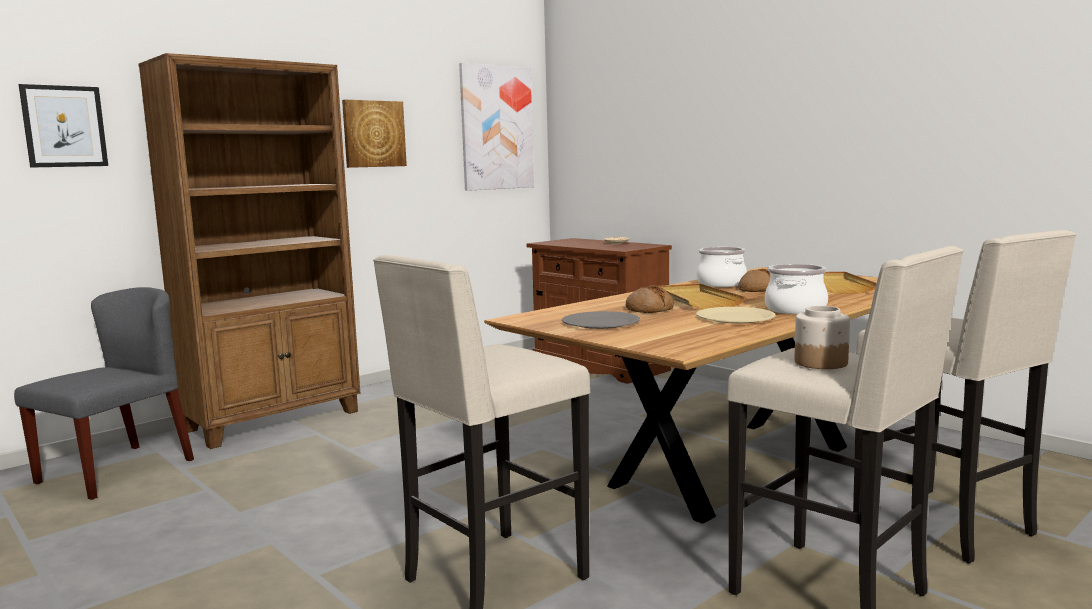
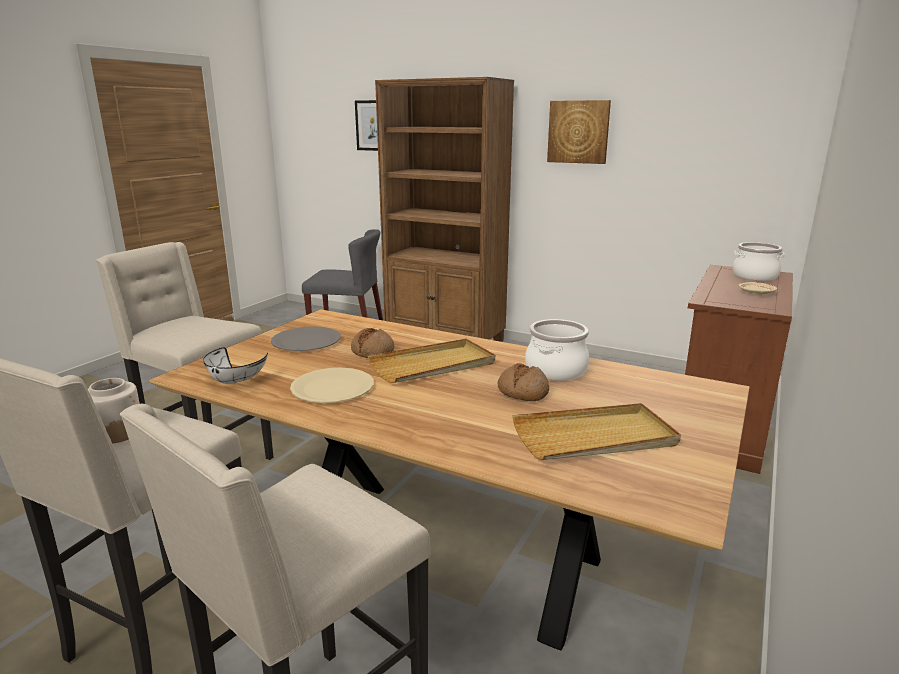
camera: 70 degrees right, 10 degrees up
picture [459,63,534,191] -> none
cooking pot [765,264,828,315] -> cooking pot moved to [733,242,785,281]
none -> white bowl [203,348,268,384]

